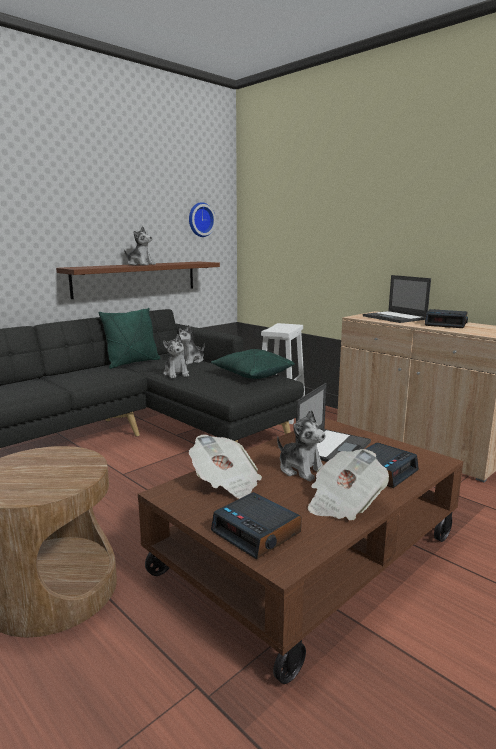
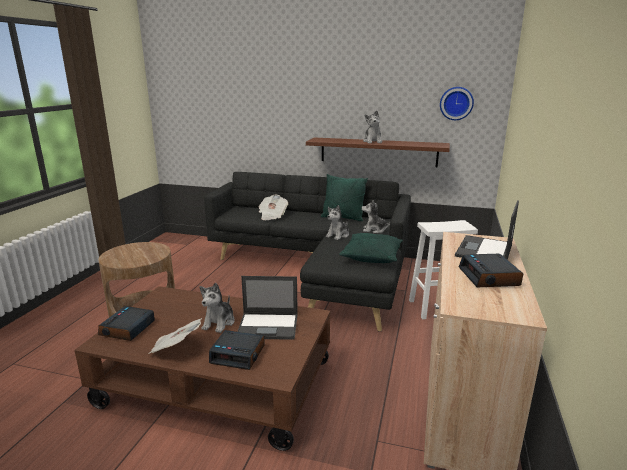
camera: 60 degrees right, 5 degrees up
newspaper [189,434,262,499] -> newspaper moved to [259,194,288,220]

